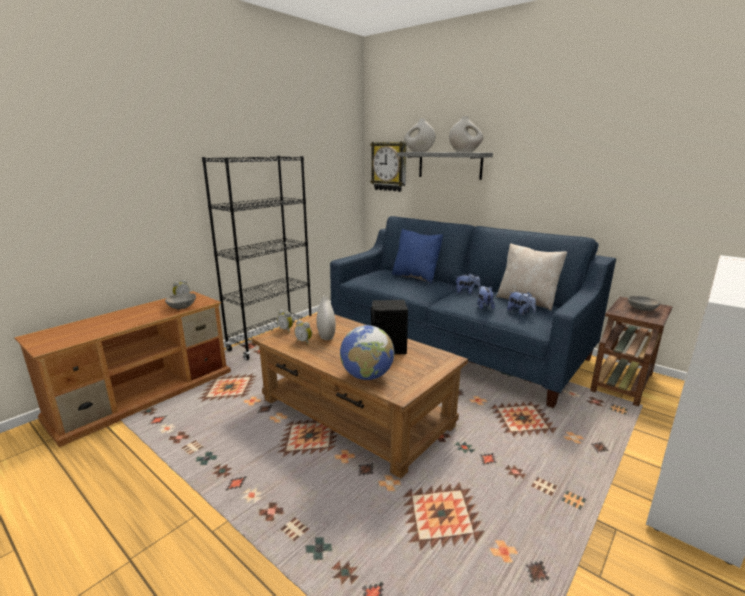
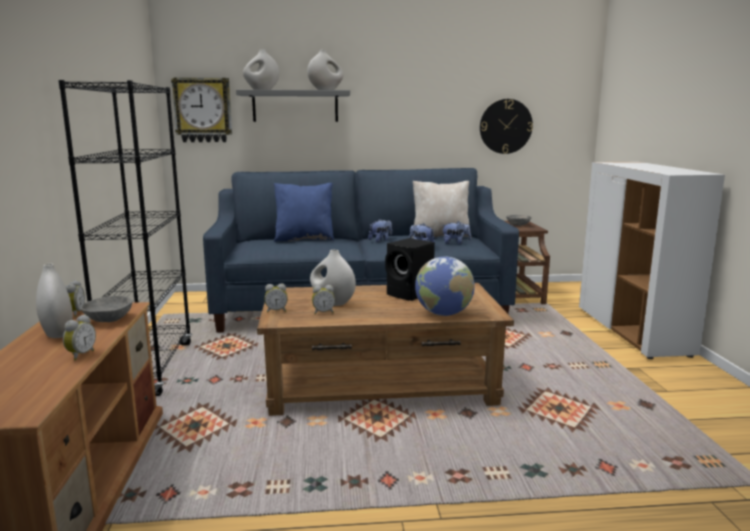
camera: 45 degrees left, 5 degrees down
none -> white vase [36,263,73,338]
none -> alarm clock [63,314,96,361]
none -> wall clock [480,99,533,154]

